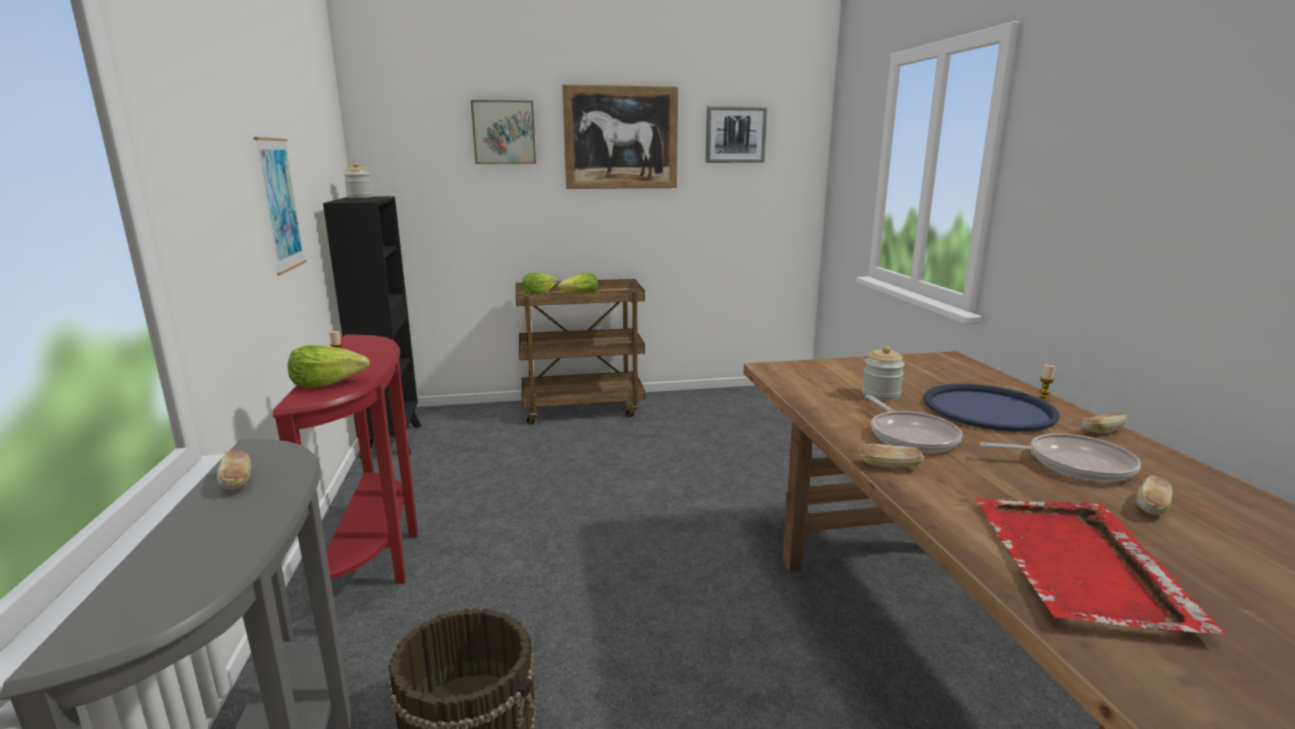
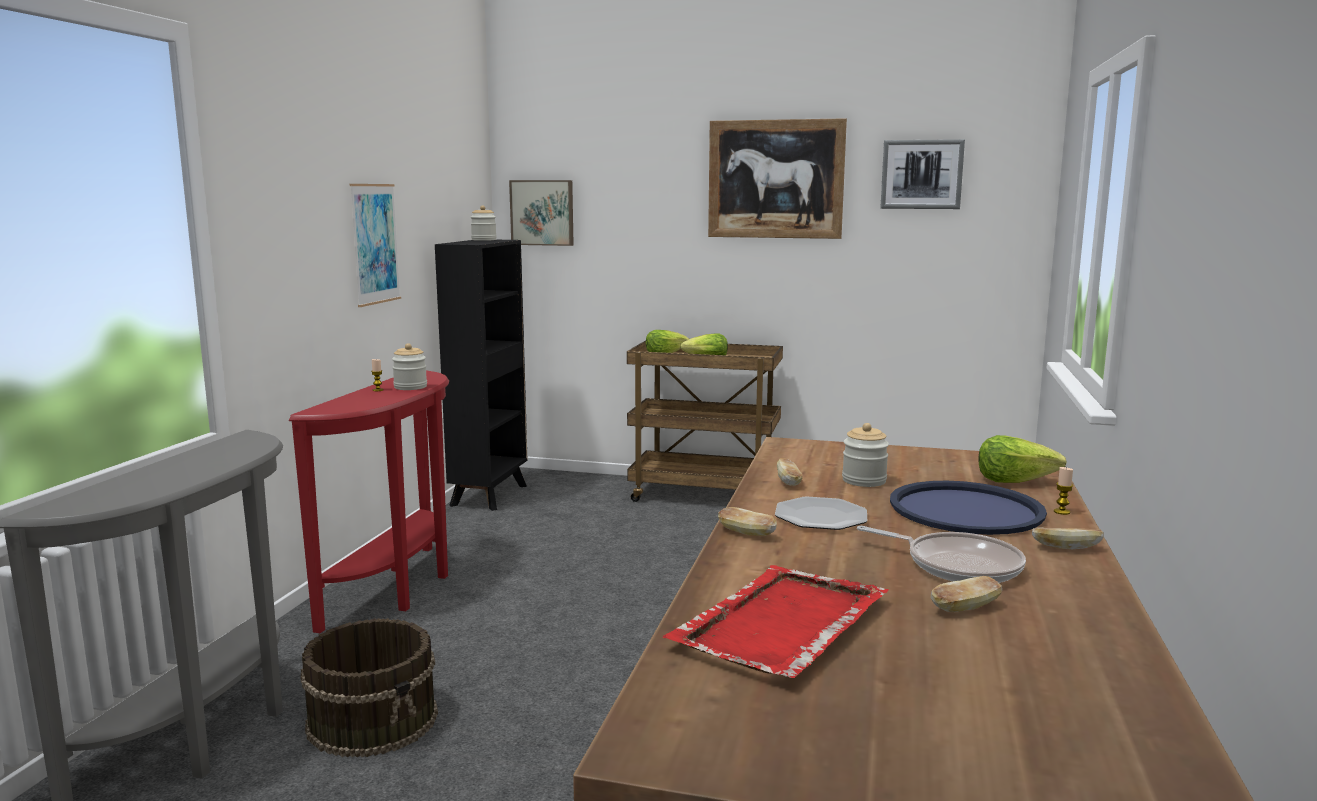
camera: 25 degrees right, 5 degrees down
bread [217,450,251,490] -> bread moved to [777,458,802,486]
lettuce [288,345,370,388] -> lettuce moved to [978,435,1067,483]
picture [471,100,536,164] -> picture moved to [509,180,574,246]
frying pan [865,395,962,453] -> plate [775,497,867,530]
none -> jar [392,343,427,390]

